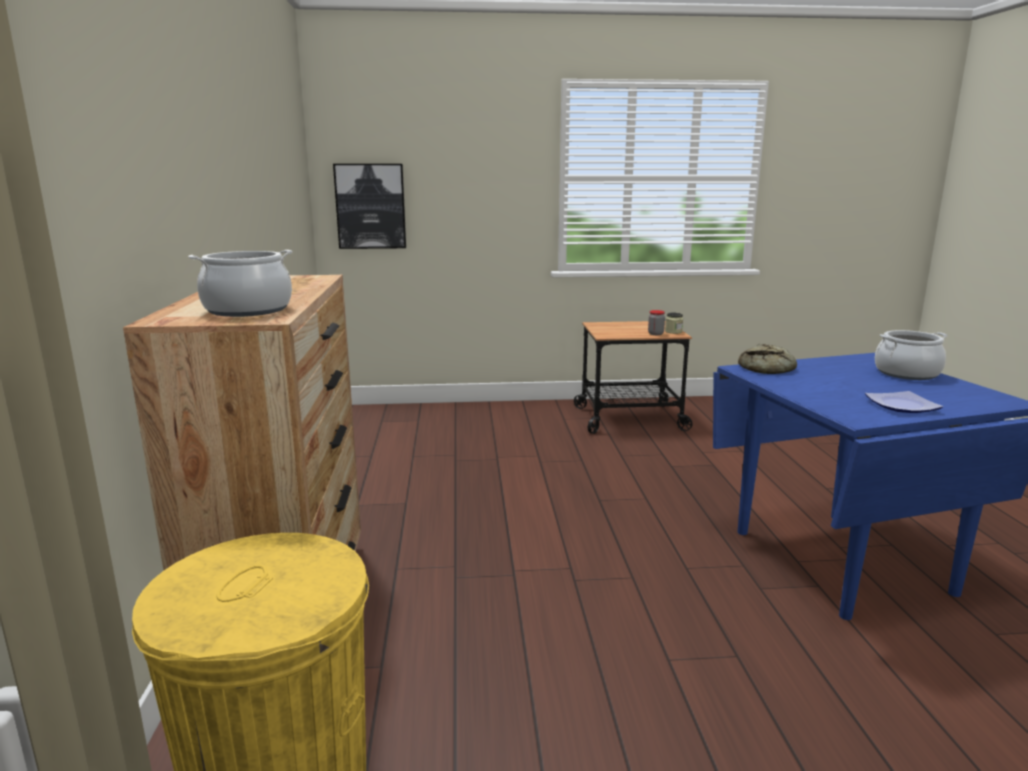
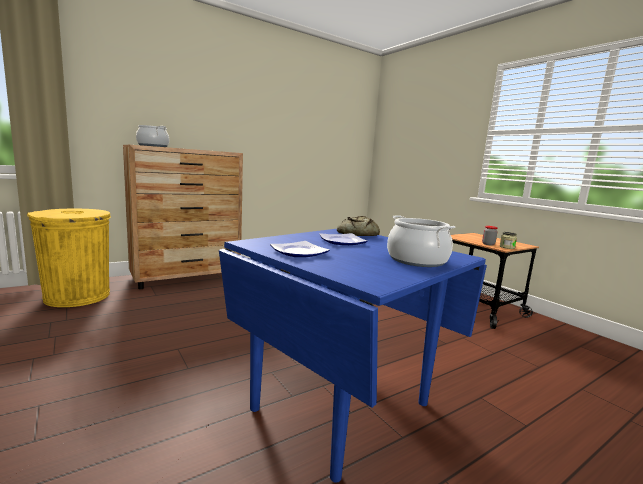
camera: 60 degrees right, 5 degrees down
picture [333,164,406,249] -> none
none -> plate [319,233,367,245]

